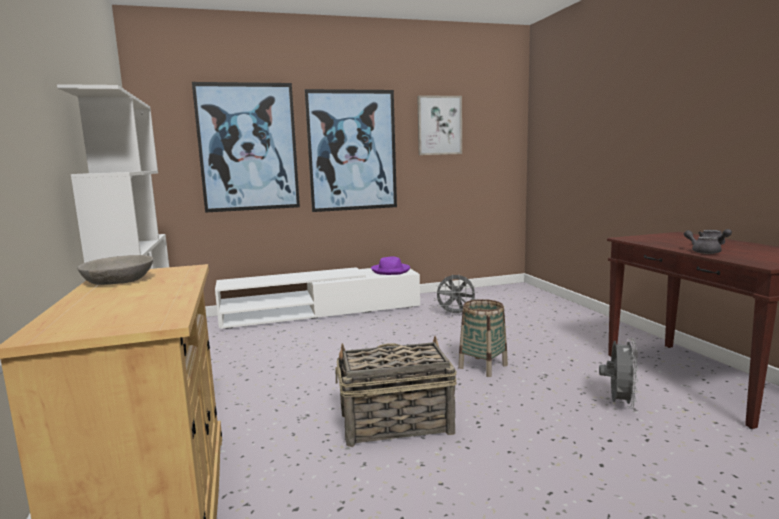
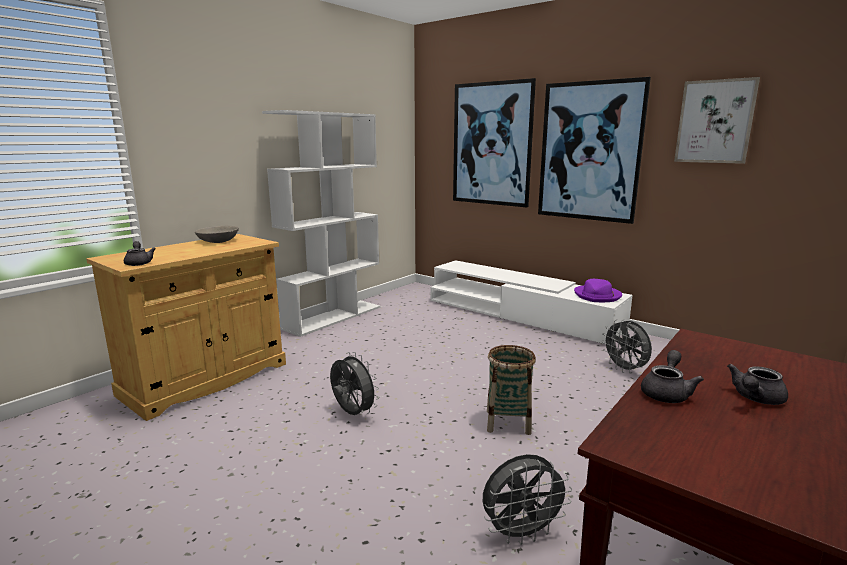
camera: 55 degrees right, 5 degrees up
basket [335,336,457,447] -> grey fan [330,352,379,415]
none -> grey teapot [124,241,156,266]

